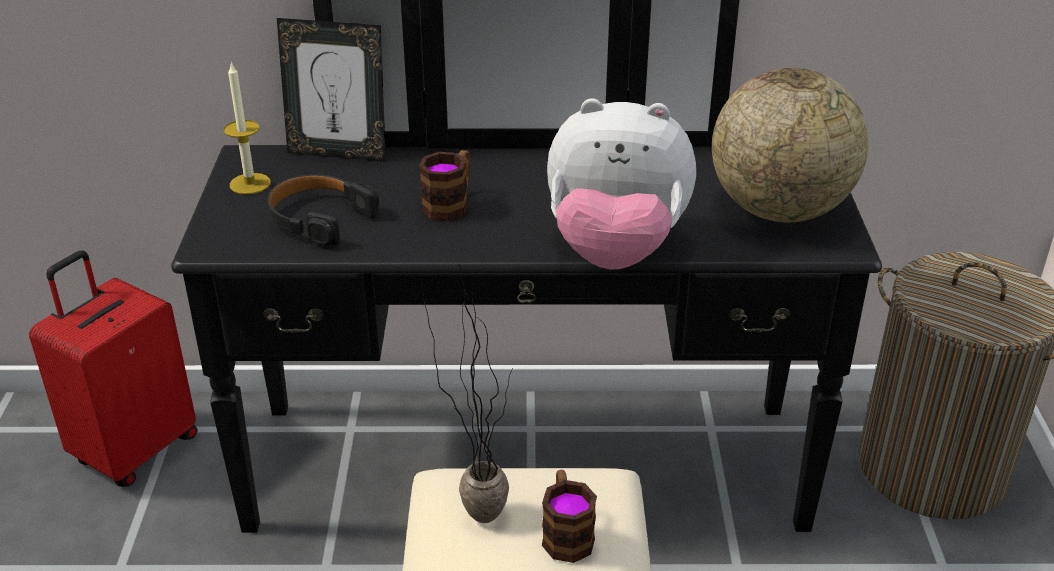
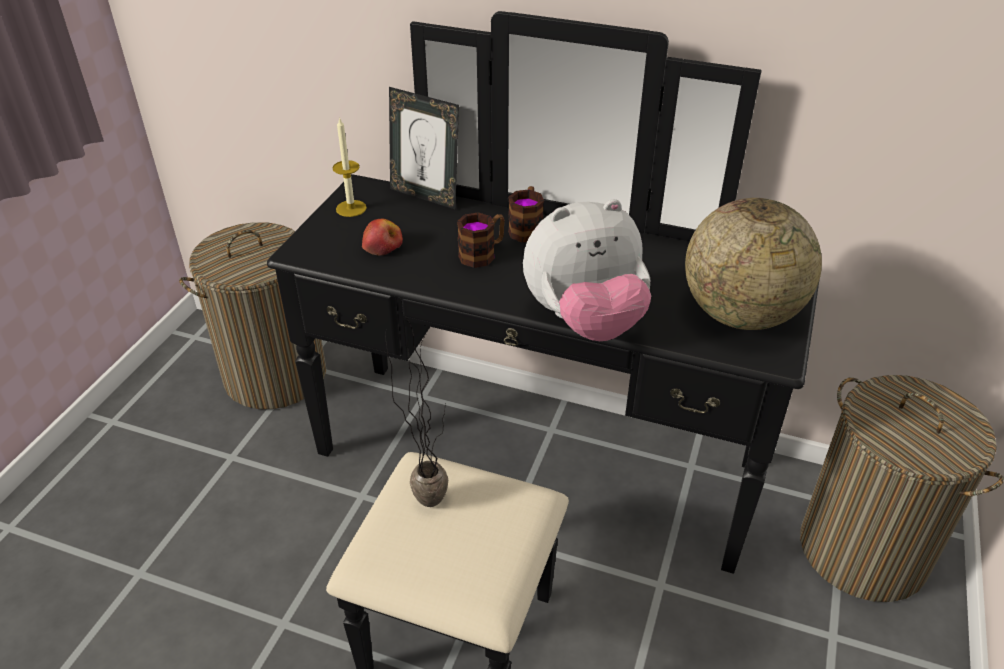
camera: 20 degrees right, 5 degrees up
red suitcase [29,250,197,487] -> laundry basket [179,222,326,409]
black headphones [268,174,379,245] -> apple [362,219,403,256]
mug [542,470,597,563] -> mug moved to [508,186,544,243]
plush toy [547,98,696,270] -> plush toy turned 45 degrees counterclockwise [523,199,651,341]

